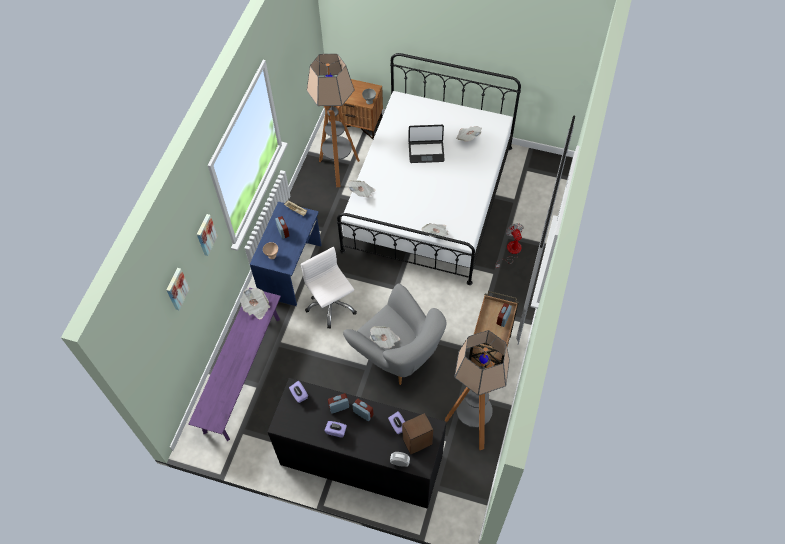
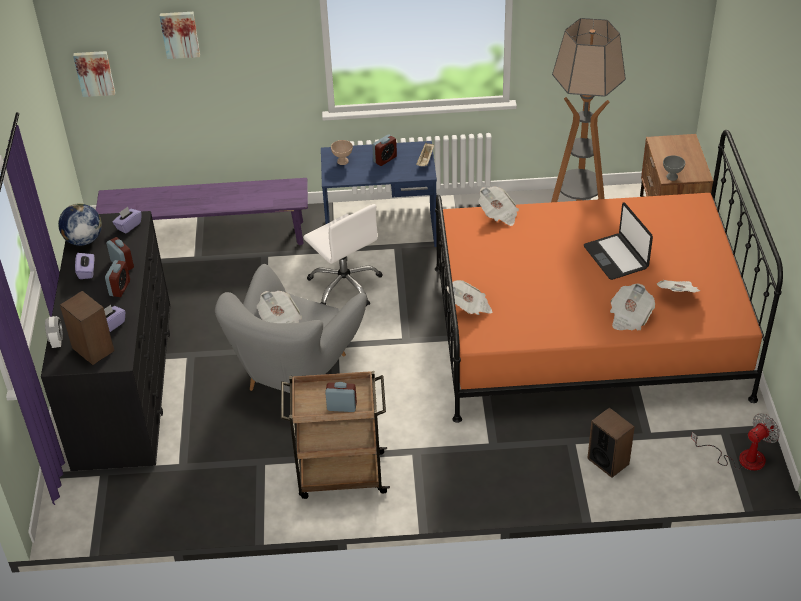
camera: 70 degrees right, 15 degrees down
picture [197,214,218,256] -> picture moved to [73,51,115,97]
newspaper [240,288,270,320] -> newspaper moved to [610,283,655,330]
white office chair [301,247,357,329] -> white office chair turned 105 degrees clockwise [303,204,383,306]
white bed [337,53,521,285] -> orange bed [435,130,783,423]
floor lamp [445,330,510,450] -> none
fan [495,223,524,268] -> fan moved to [691,413,780,471]
none -> globe [58,203,102,246]
none -> speaker [587,407,635,478]

